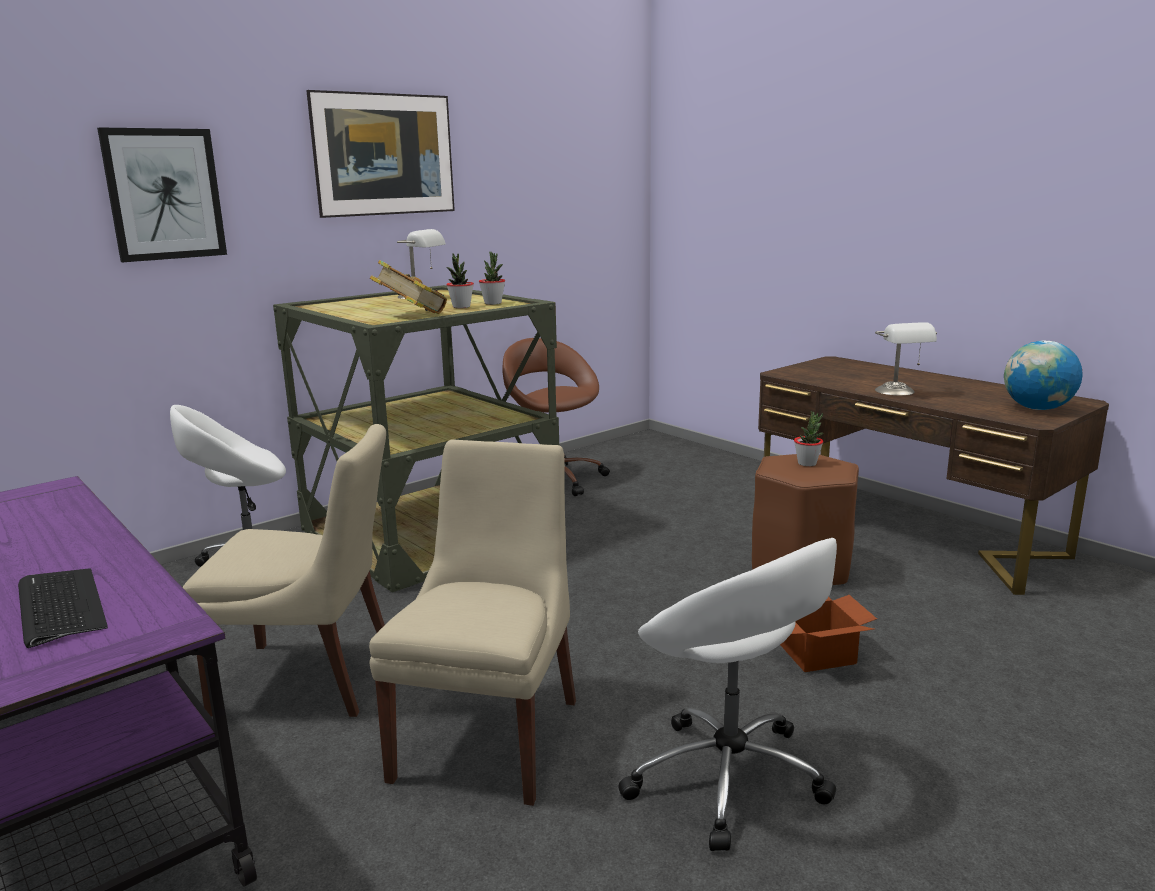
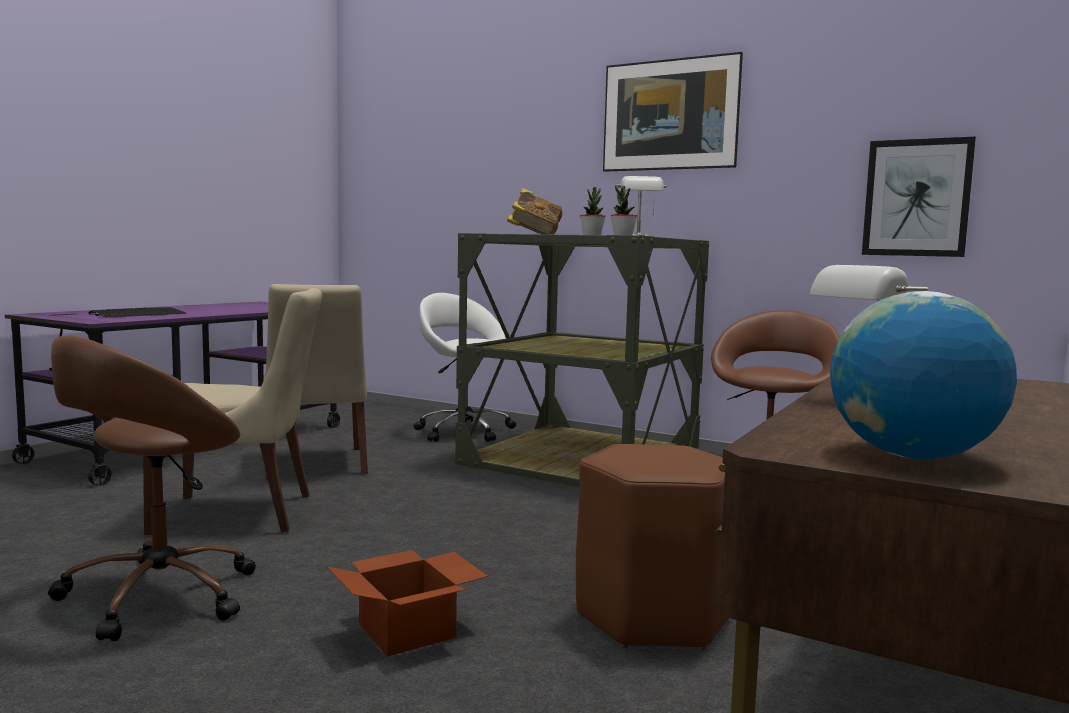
camera: 70 degrees right, 10 degrees down
picture [97,127,227,262] -> picture moved to [862,137,976,257]
white office chair [618,538,837,851] -> brown office chair [48,335,256,641]
potted plant [794,411,824,466] -> none

